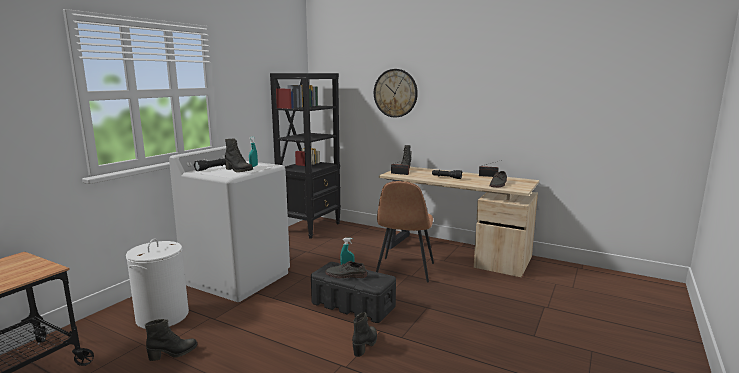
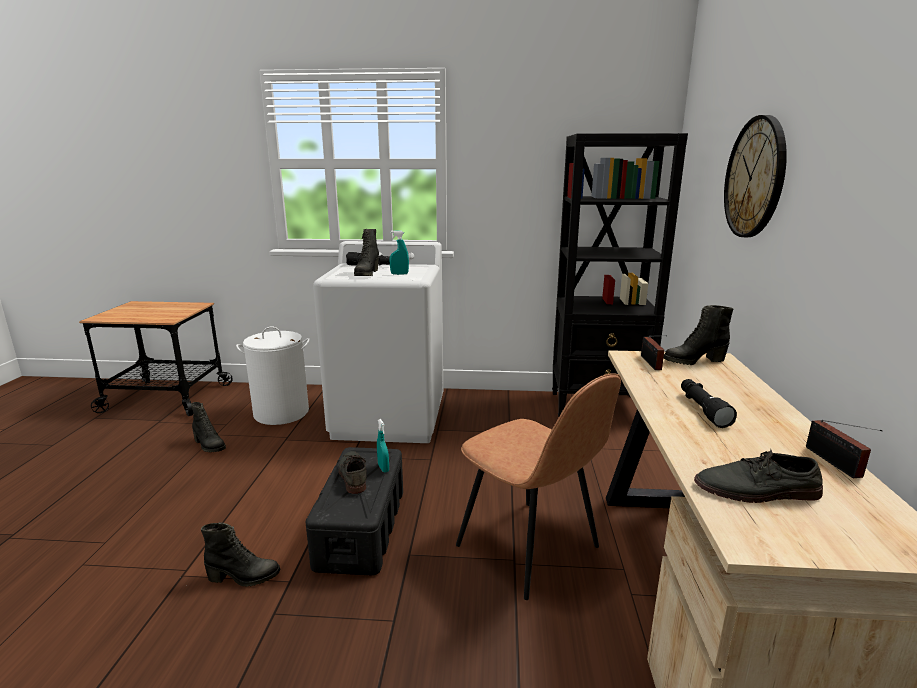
camera: 65 degrees right, 5 degrees up
brown chair [376,181,434,282] -> brown chair turned 120 degrees counterclockwise [456,373,621,600]

